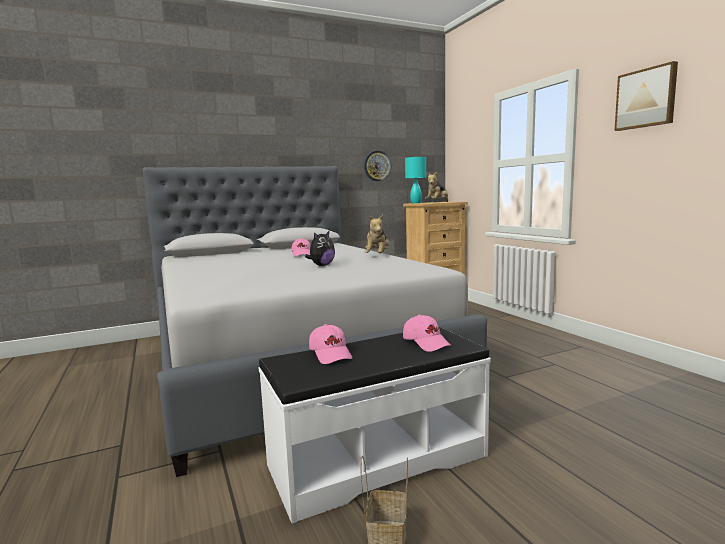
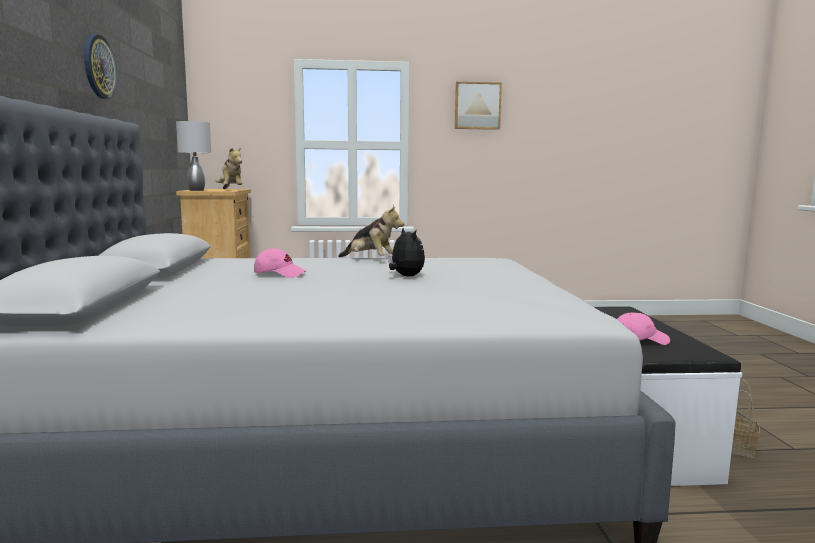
camera: 70 degrees left, 0 degrees up
wall clock [364,151,391,181] -> wall clock moved to [84,34,117,99]
pink cap [403,315,451,352] -> none
turquoise table lamp [405,157,426,203] -> grey table lamp [176,121,211,191]

